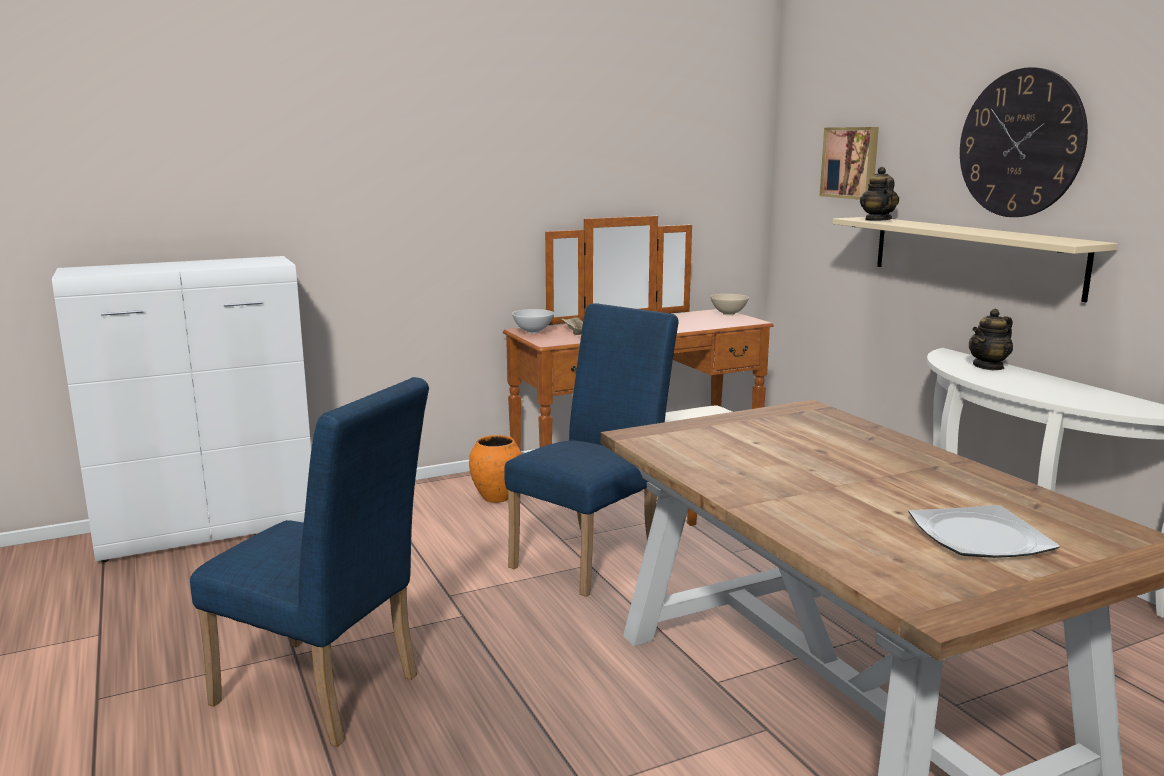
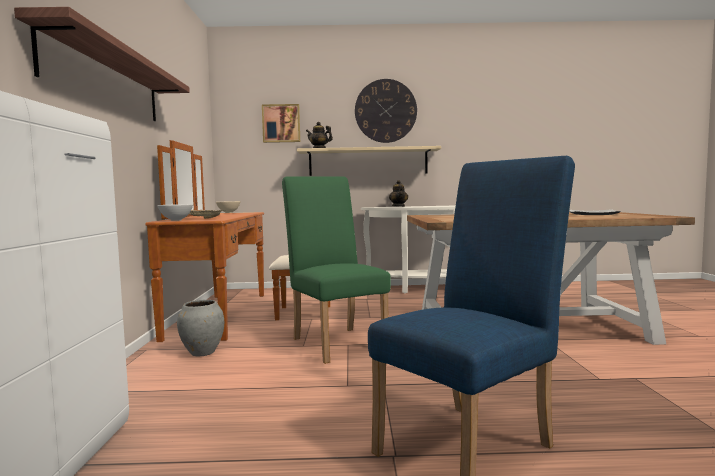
camera: 65 degrees left, 10 degrees down
orange vase [469,435,522,503] -> grey vase [177,300,224,357]
blue chair [504,303,678,597] -> green chair [282,176,391,364]
none -> shelf [14,7,190,121]

